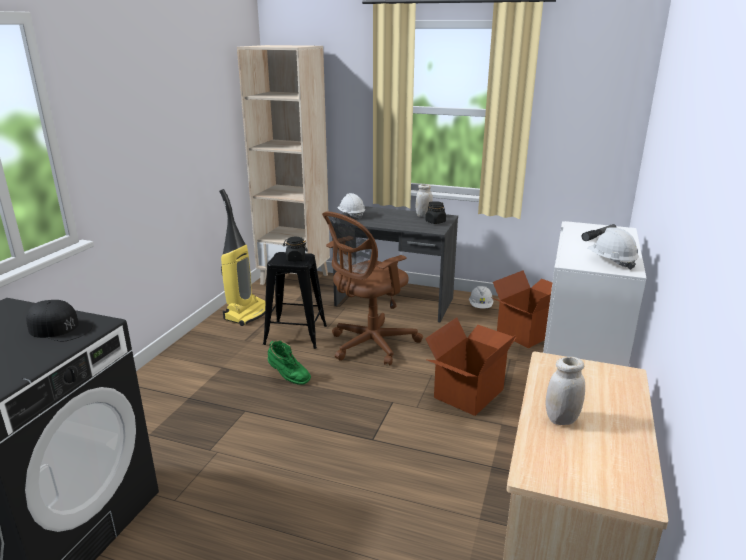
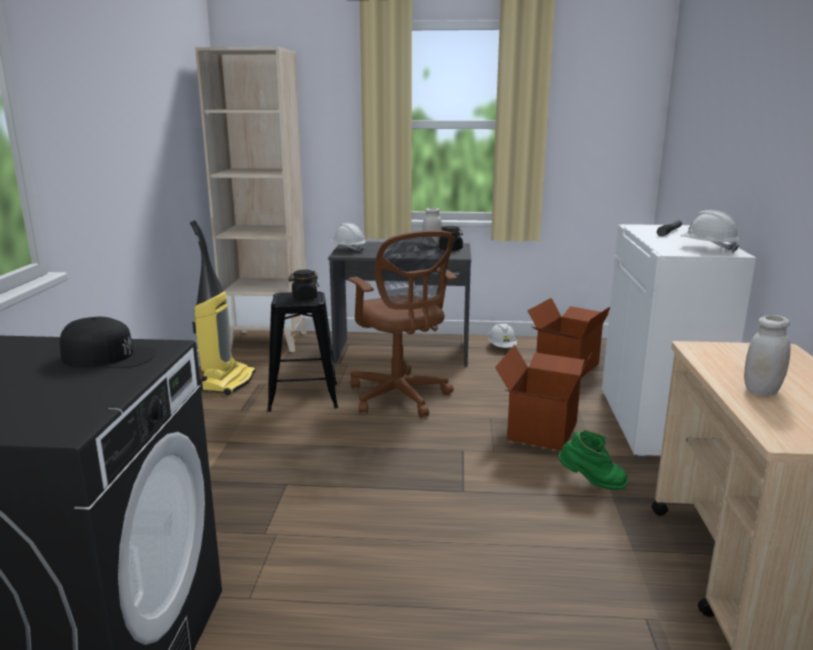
camera: 15 degrees left, 5 degrees down
green boot [268,340,311,385] -> green boot moved to [558,430,628,490]
brown office chair [322,212,423,366] -> brown office chair turned 60 degrees counterclockwise [348,230,457,418]

